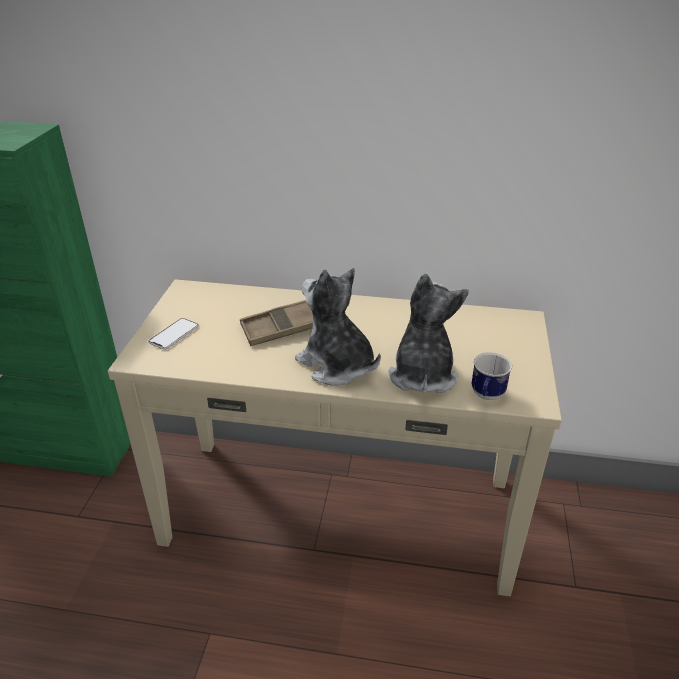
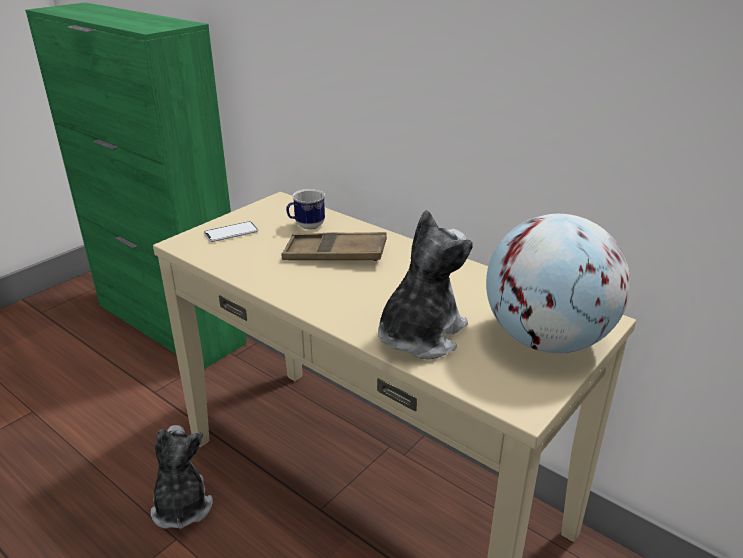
camera: 30 degrees right, 5 degrees down
plush toy [295,268,381,386] -> plush toy moved to [150,425,213,529]
mug [471,352,513,400] -> mug moved to [286,189,325,230]
none -> globe [486,214,631,353]

